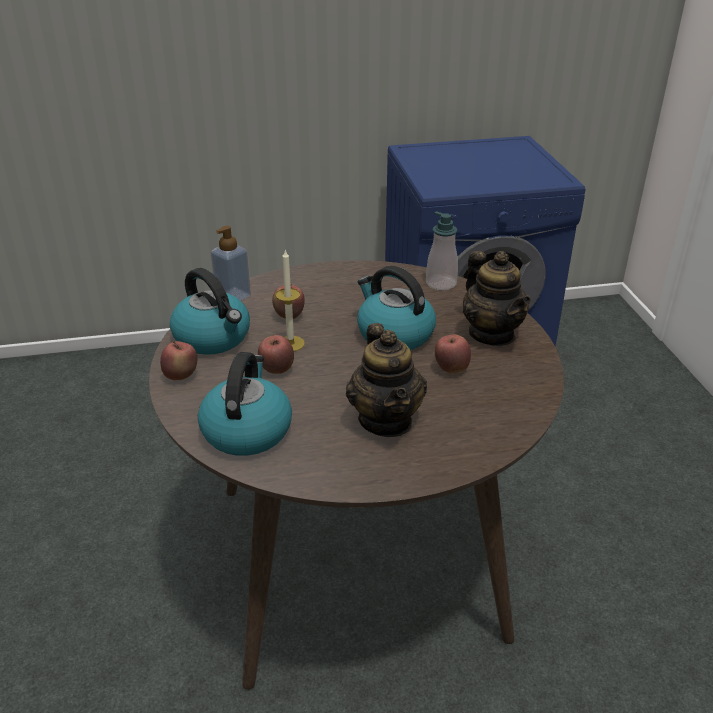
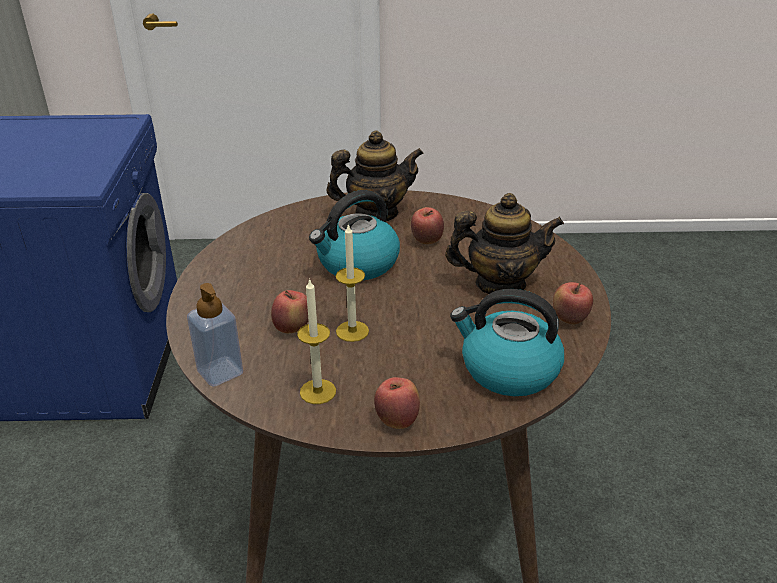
camera: 80 degrees left, 0 degrees up
kettle [170,268,250,355] -> candle [297,278,336,404]
apple [258,335,294,374] -> apple moved to [553,282,593,324]
soap dispenser [426,211,458,290] -> none

